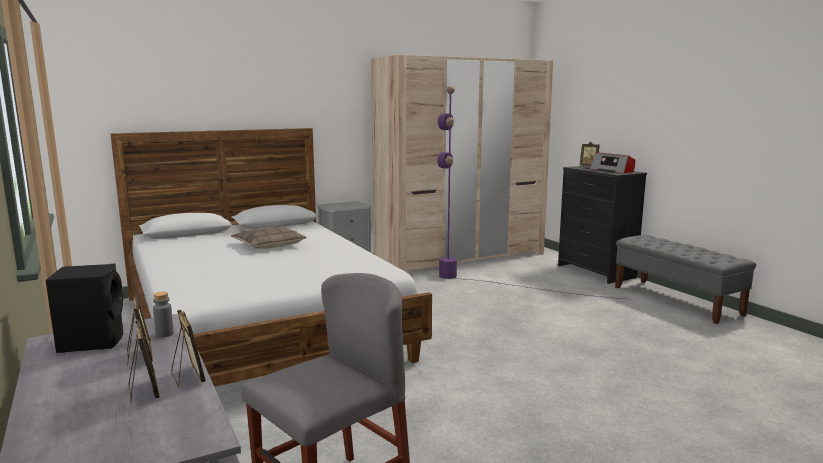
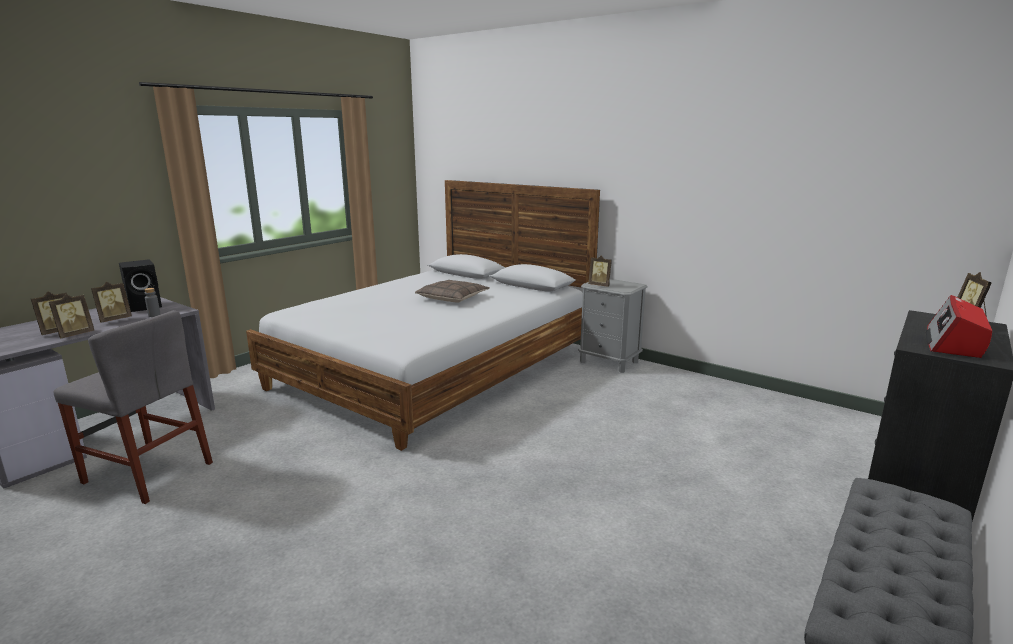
camera: 65 degrees right, 5 degrees up
beige wardrobe [371,55,554,272] -> none
purple floor lamp [437,86,625,299] -> none
none -> picture frame [588,256,612,287]

